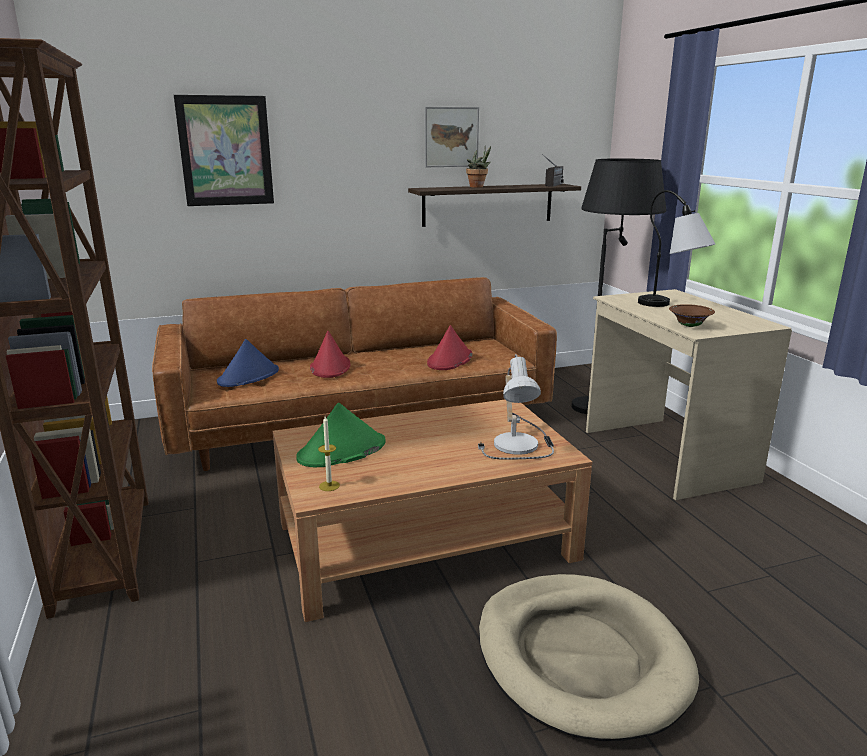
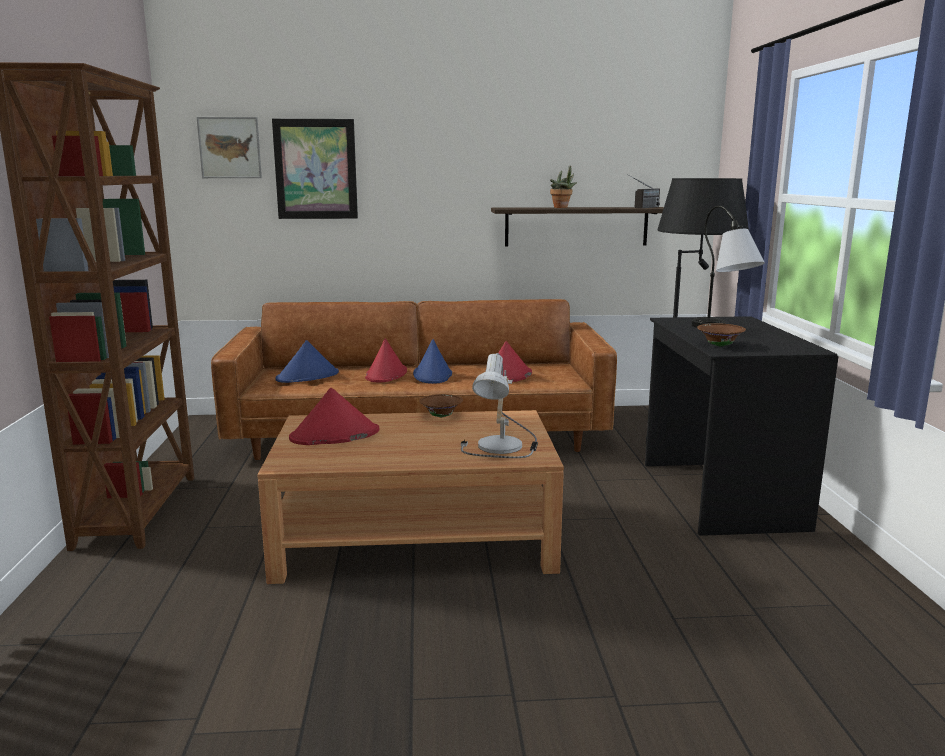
camera: 15 degrees right, 5 degrees down
green hat [296,403,386,467] -> red hat [289,388,379,445]
candle [318,416,340,491] -> none
picture [425,107,479,167] -> picture moved to [196,117,262,178]
beige dog bed [479,574,699,741] -> none
beige desk [586,289,792,500] -> black desk [645,316,838,536]
none -> blue hat [413,339,452,384]
none -> brown bowl [419,394,463,417]

